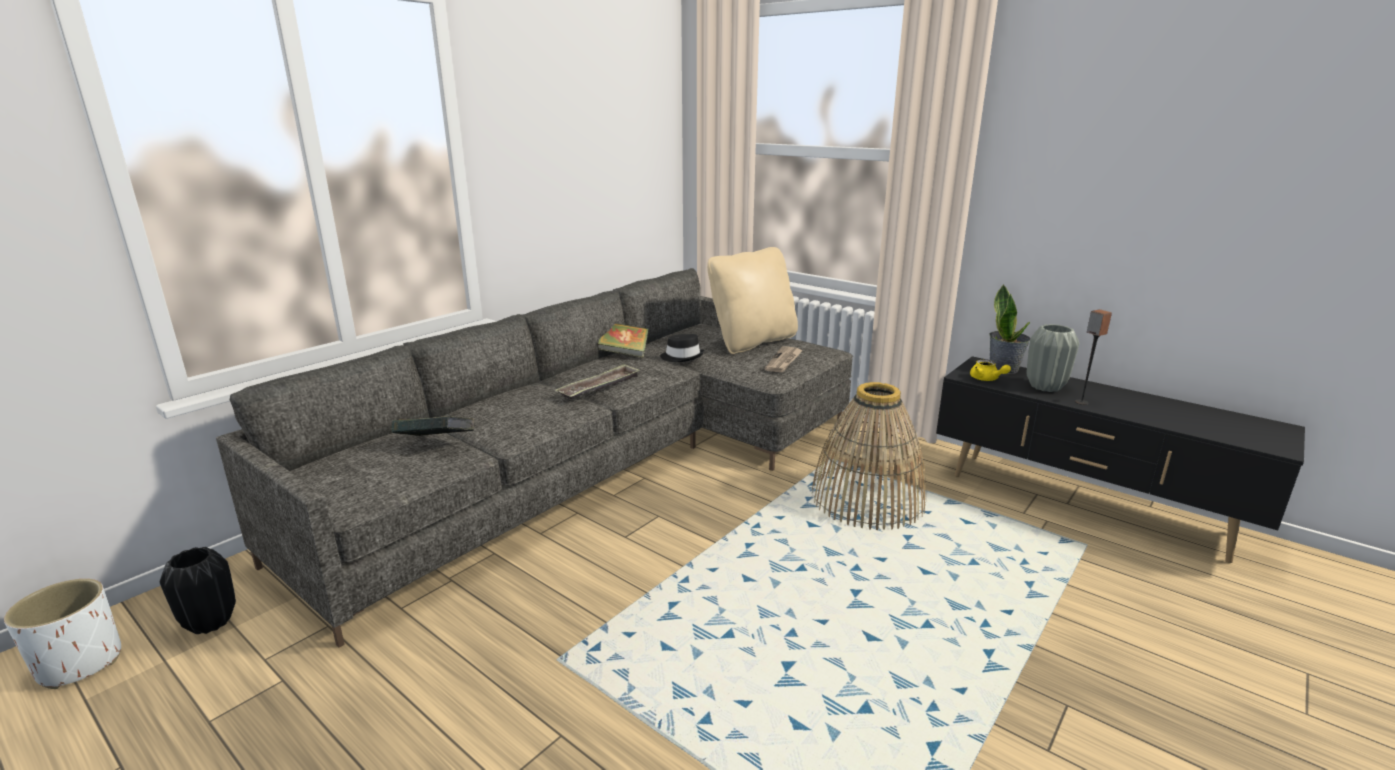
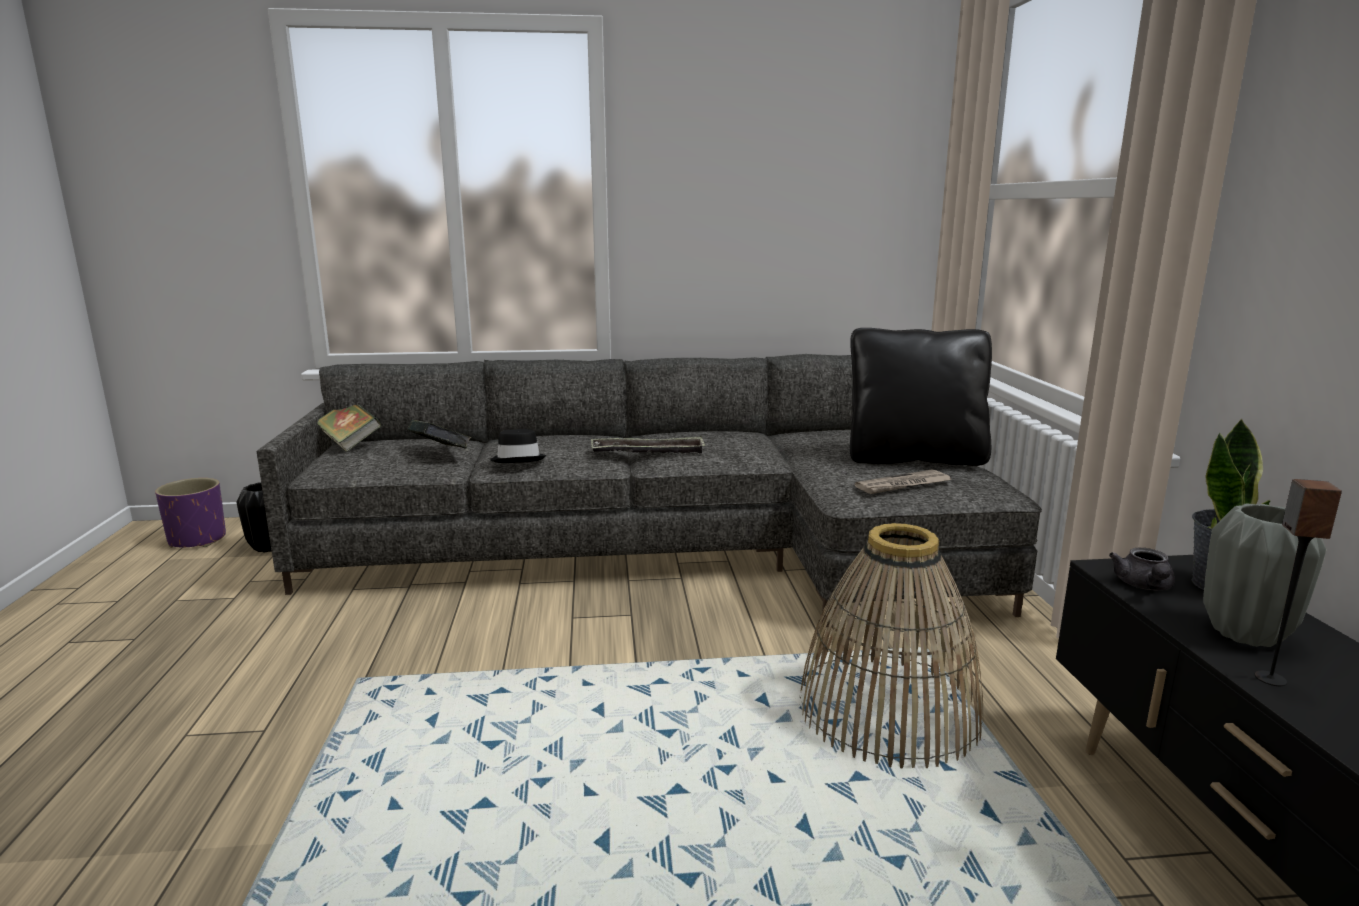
camera: 45 degrees right, 5 degrees down
white planter [4,579,121,689] -> purple planter [155,478,226,548]
book [598,323,649,358] -> book moved to [317,405,381,452]
black hat [660,334,704,362] -> black hat moved to [491,429,546,463]
beige pillow [707,247,798,354] -> black pillow [850,328,992,466]
yellow teapot [970,360,1011,381] -> grey teapot [1109,548,1175,590]

